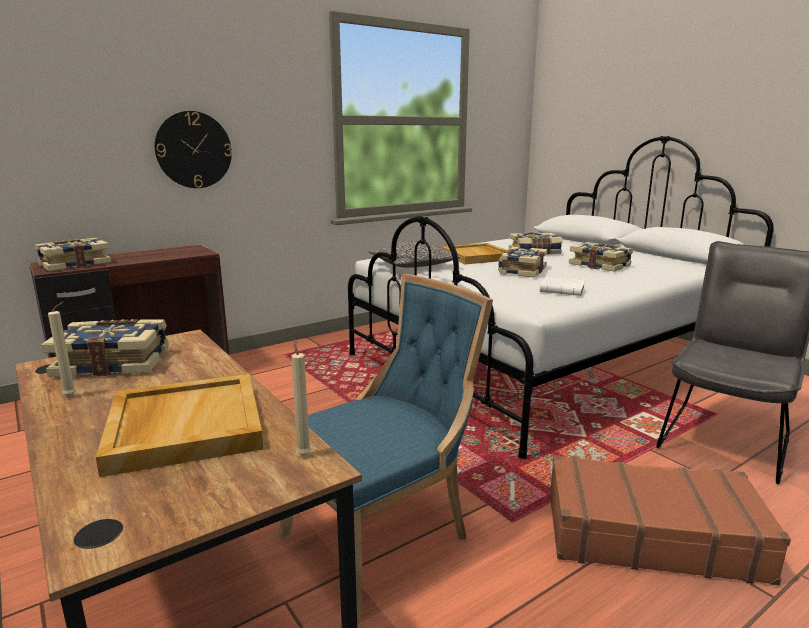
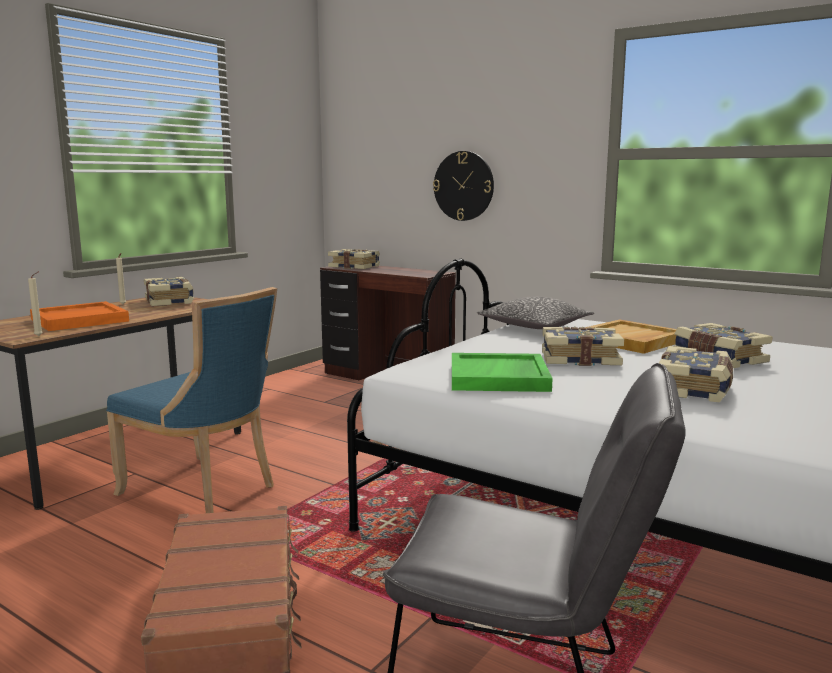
camera: 70 degrees right, 5 degrees down
beige tray [96,374,264,477] -> orange tray [30,301,129,331]
white book [540,277,585,296] -> green tray [452,353,553,392]

